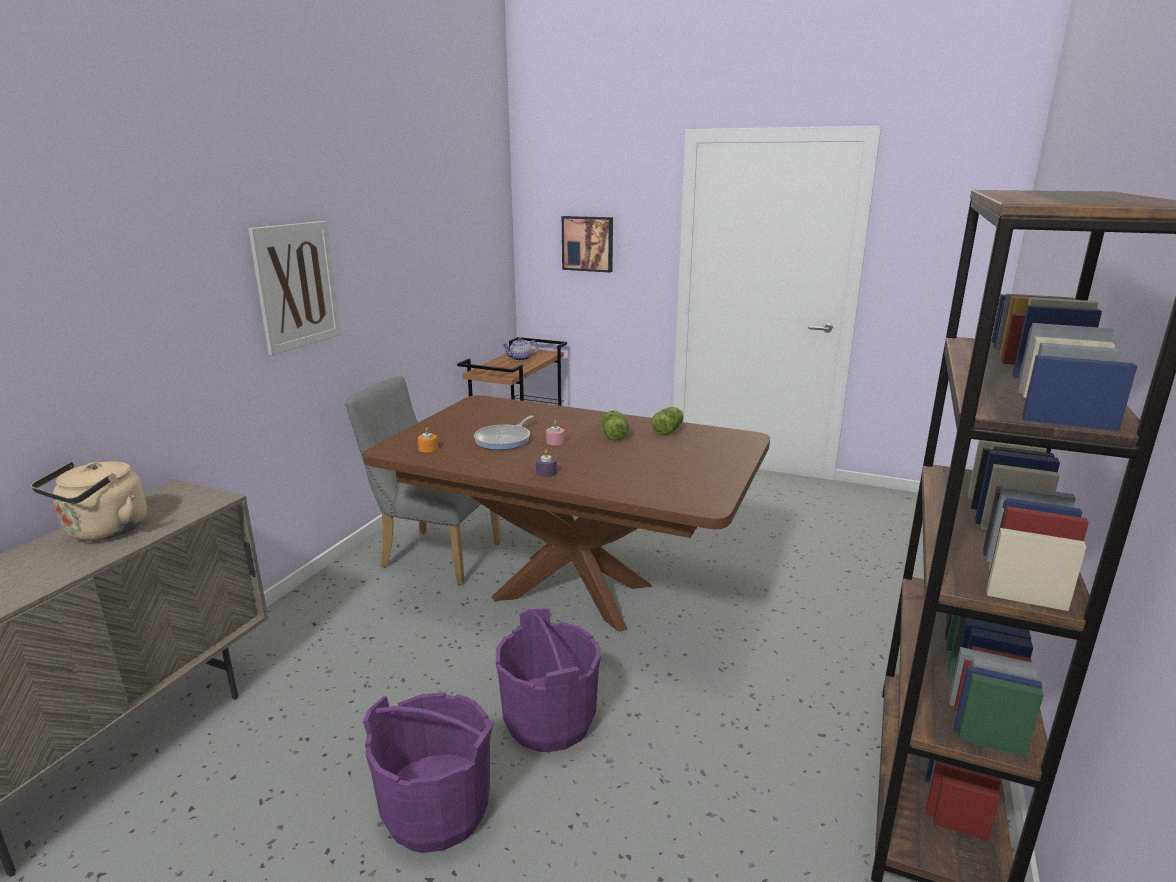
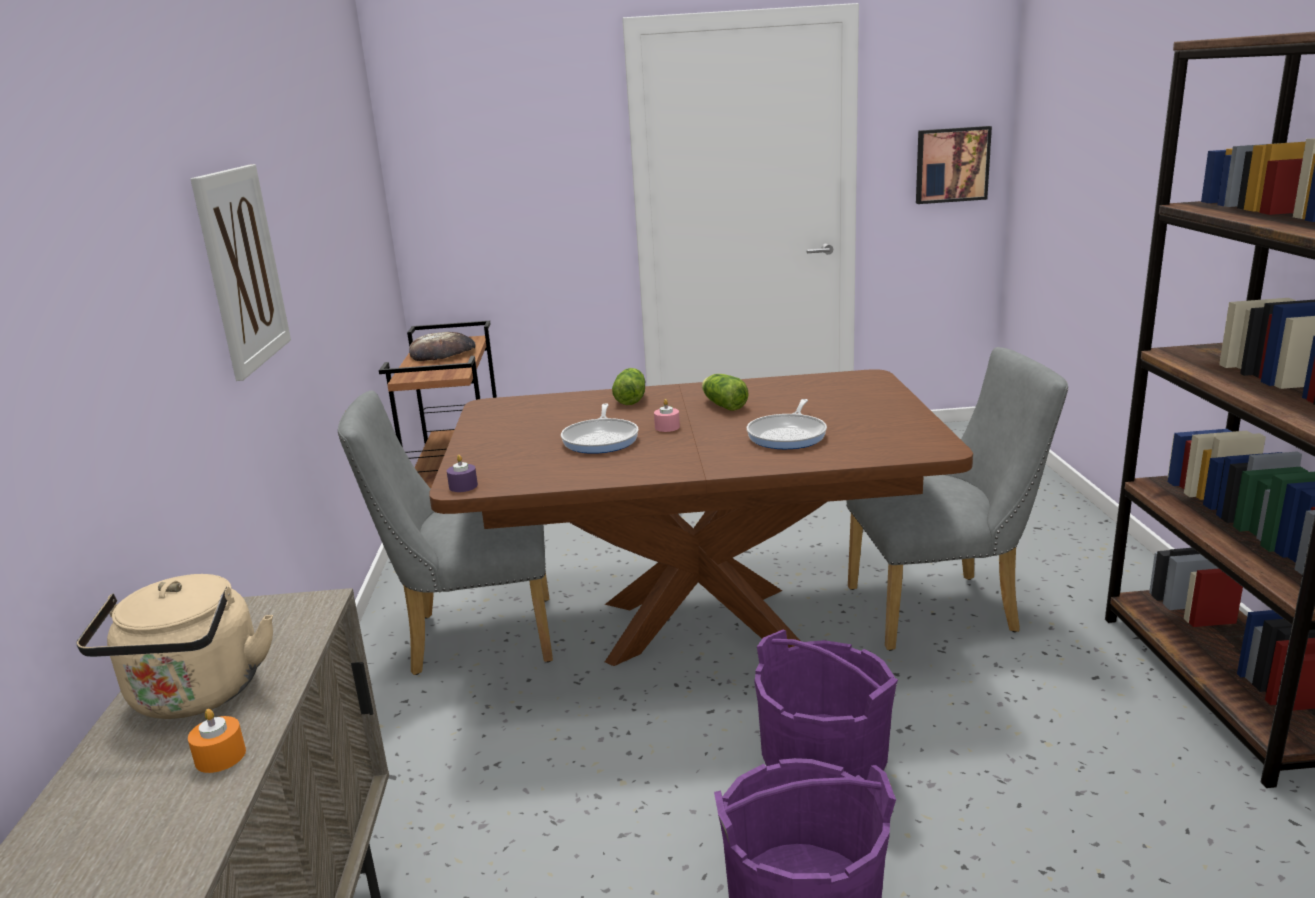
camera: 25 degrees left, 0 degrees up
orange candle [418,427,438,452] -> orange candle moved to [188,709,246,773]
teapot [502,337,538,361] -> bread [409,332,476,361]
purple candle [536,450,557,477] -> purple candle moved to [447,455,478,492]
picture [562,216,613,273] -> picture moved to [916,126,992,204]
lettuce [651,407,683,436] -> lettuce moved to [612,368,645,405]
none -> frying pan [747,399,827,449]
none -> grey chair [846,347,1068,651]

